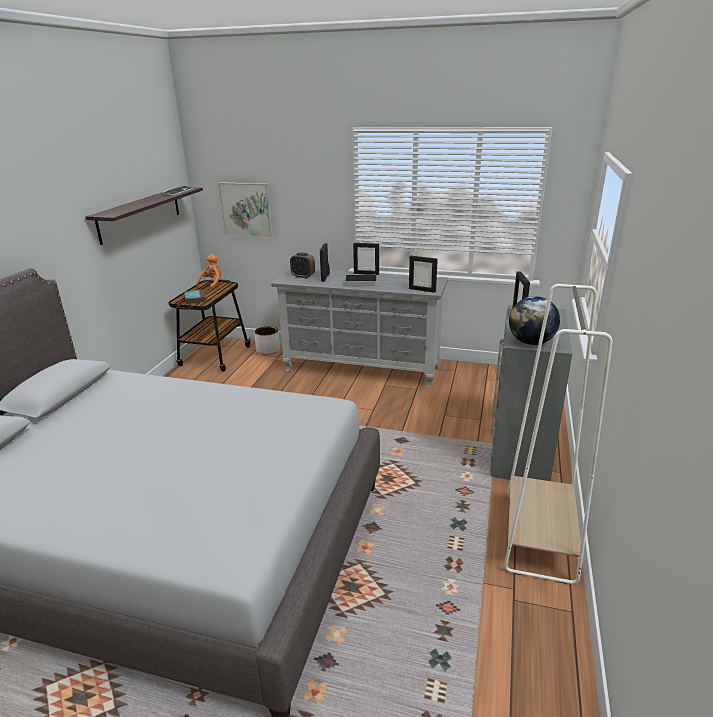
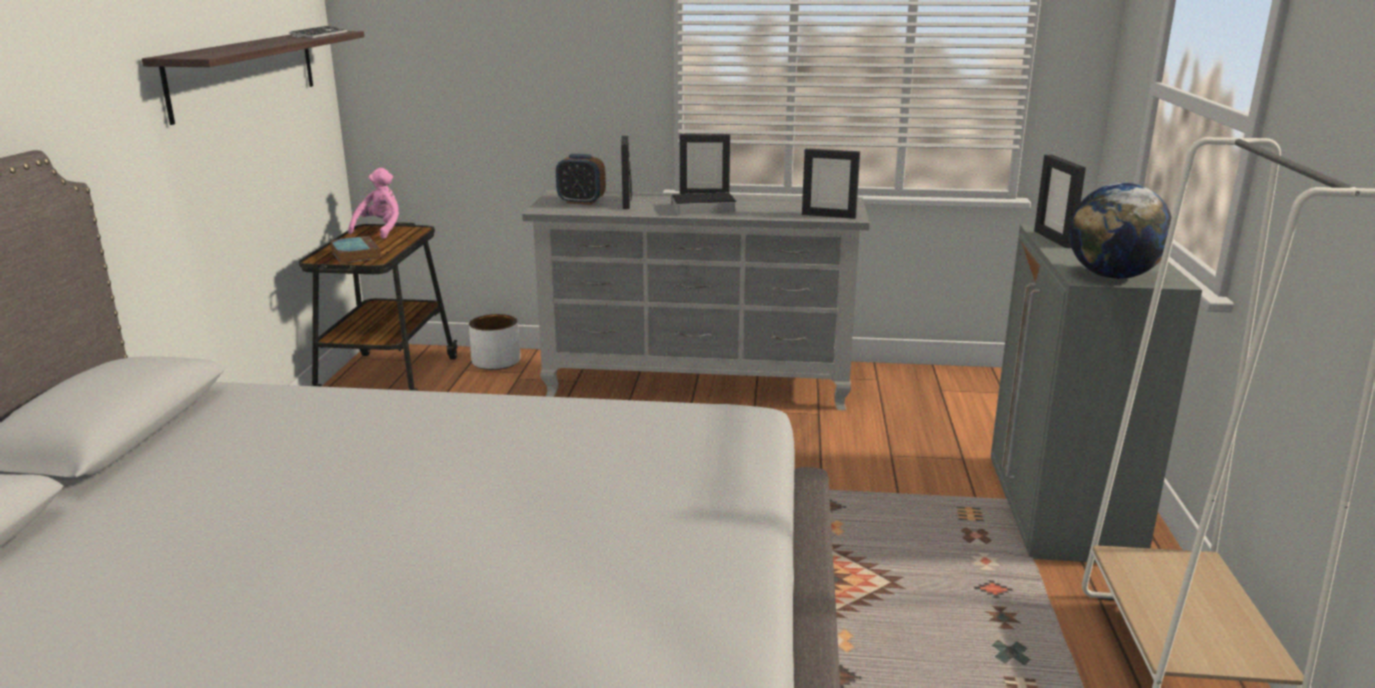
camera: 10 degrees left, 5 degrees down
orange plush toy [196,254,221,290] -> pink plush toy [348,168,399,239]
picture [218,182,273,238] -> none

